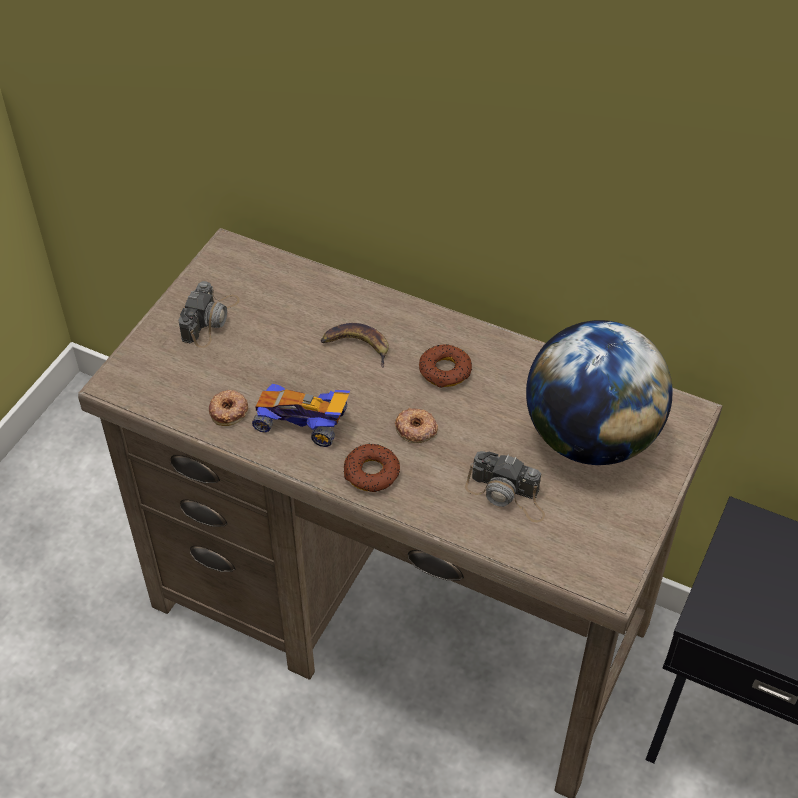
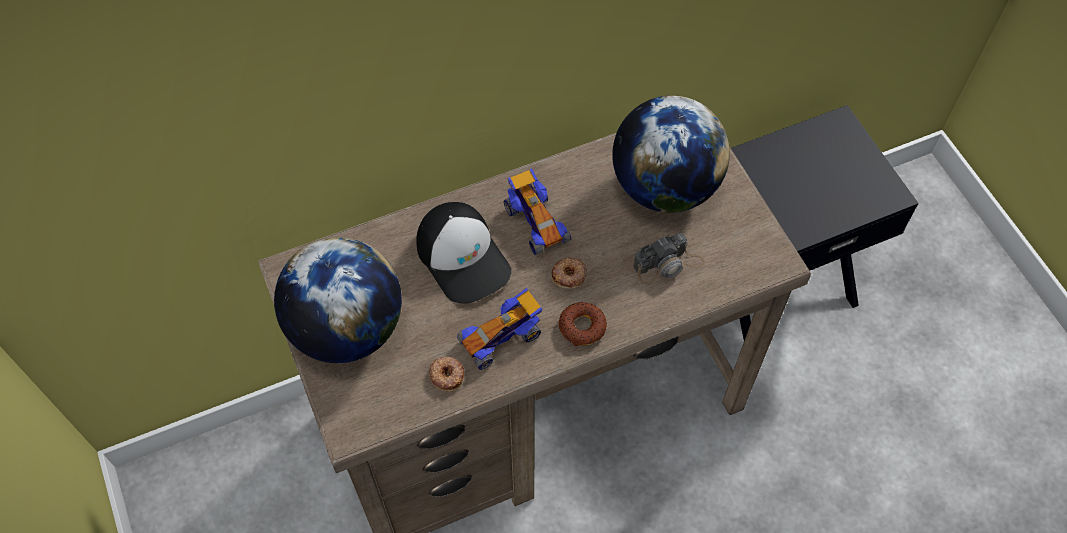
camera: 50 degrees left, 10 degrees up
camera [179,281,240,348] -> globe [274,237,402,363]
banana [321,323,389,368] -> cap [416,202,511,304]
donut [419,344,472,388] -> toy car [504,168,571,255]

